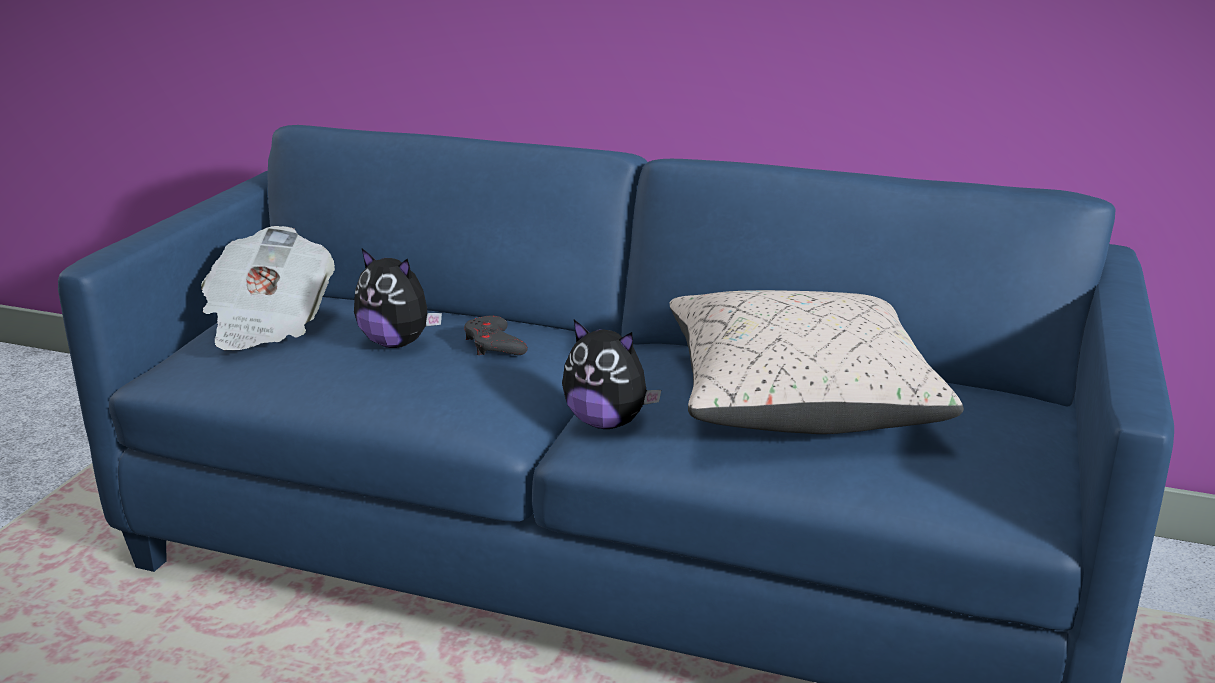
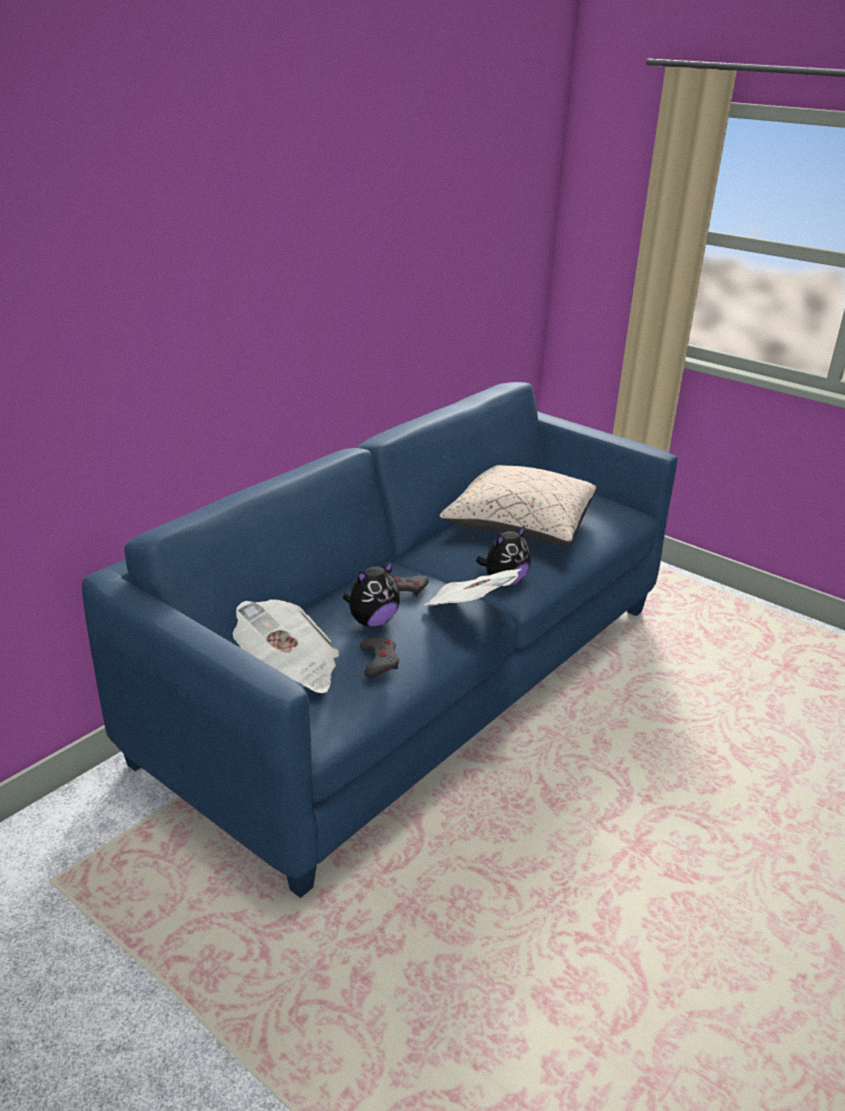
camera: 70 degrees left, 5 degrees up
none -> grey game controller [360,637,399,678]
none -> newspaper [424,569,522,606]

